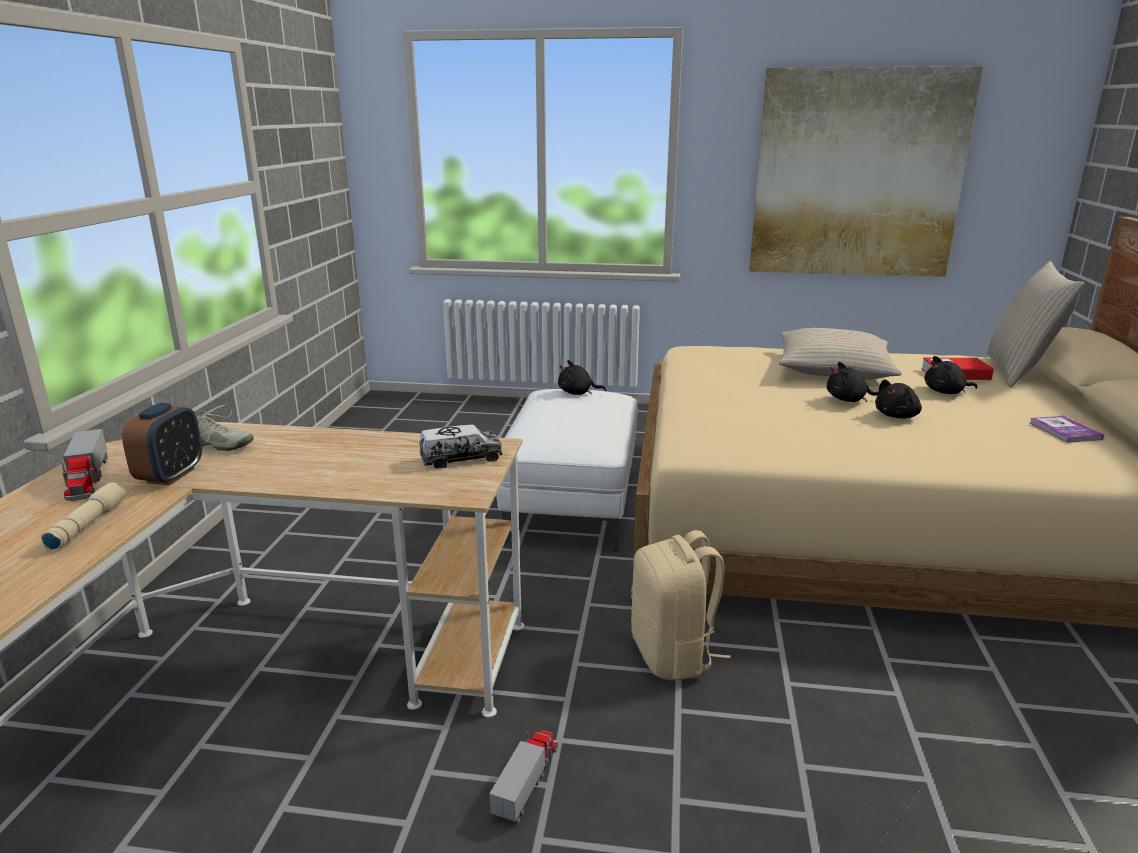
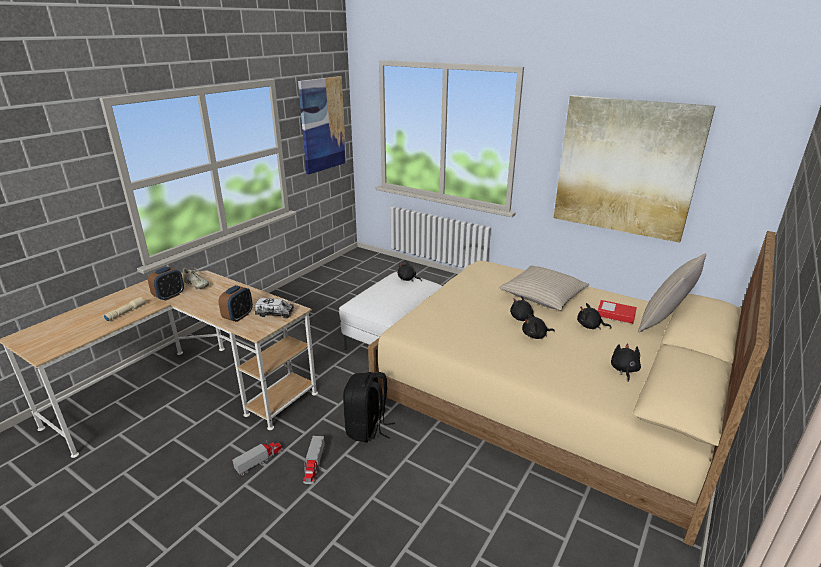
camera: 25 degrees right, 5 degrees up
toy truck [61,429,108,501] -> toy truck moved to [303,436,325,484]
beige backpack [631,530,731,681] -> black backpack [343,372,395,442]
book [1030,416,1104,443] -> black plush toy [611,343,641,382]
none -> alarm clock [218,285,253,322]
none -> picture [298,76,346,174]

